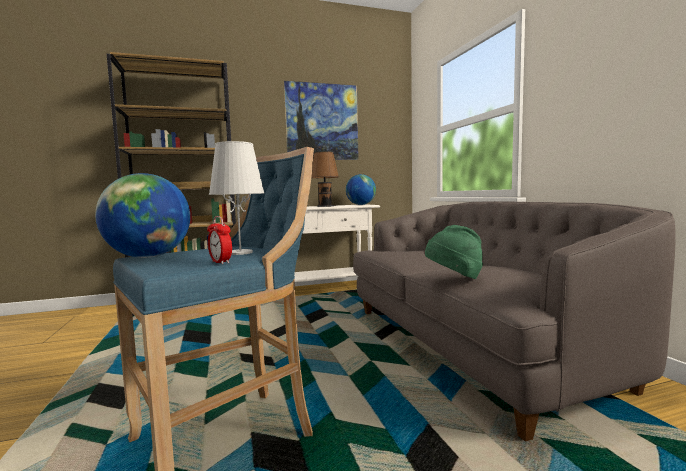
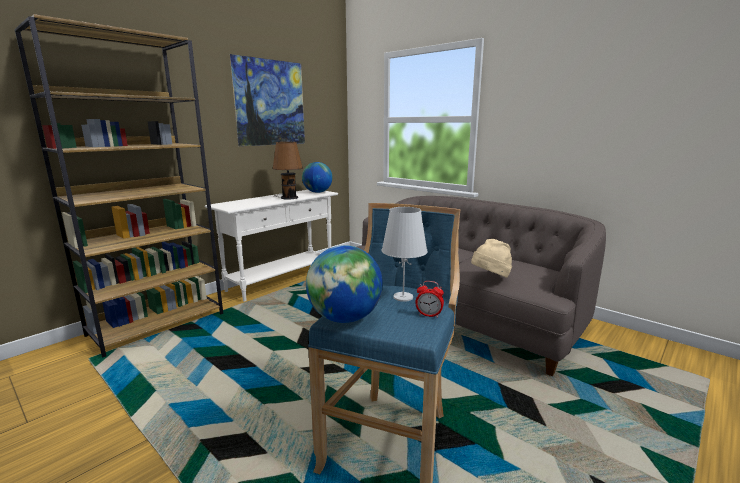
camera: 30 degrees left, 10 degrees up
green hat [425,225,483,279] -> beige hat [471,239,512,278]

